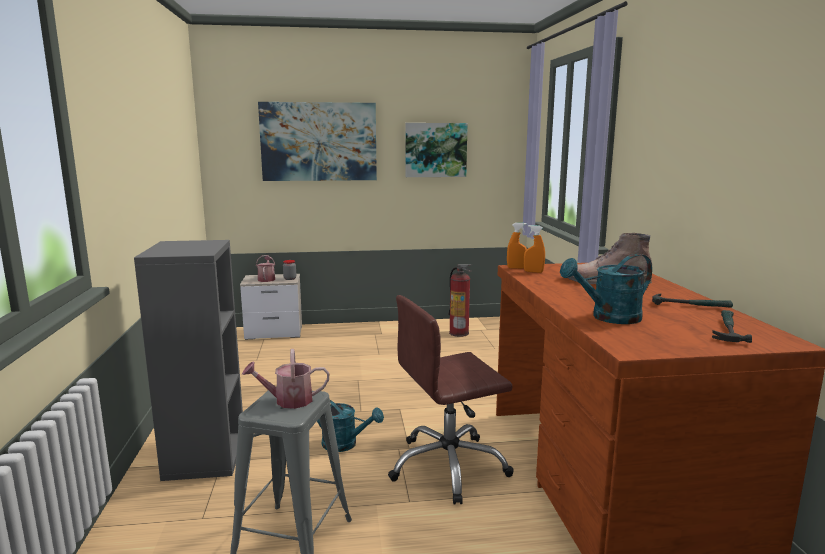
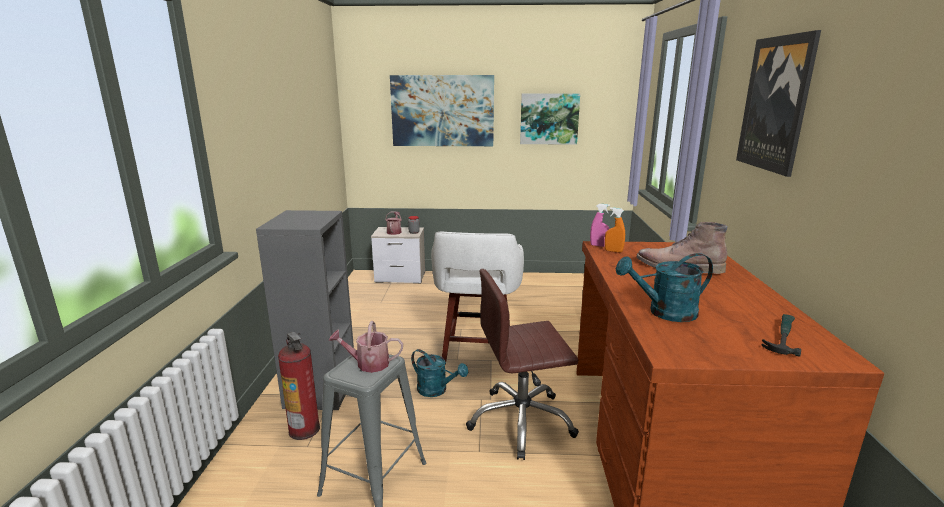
camera: 10 degrees right, 5 degrees up
fire extinguisher [448,264,473,337] -> fire extinguisher moved to [278,332,320,440]
orange spray bottle [507,223,527,269] -> pink spray bottle [590,204,610,247]
hammer [652,294,733,308] -> none
none -> white stool [431,231,524,365]
none -> picture [736,30,821,177]

